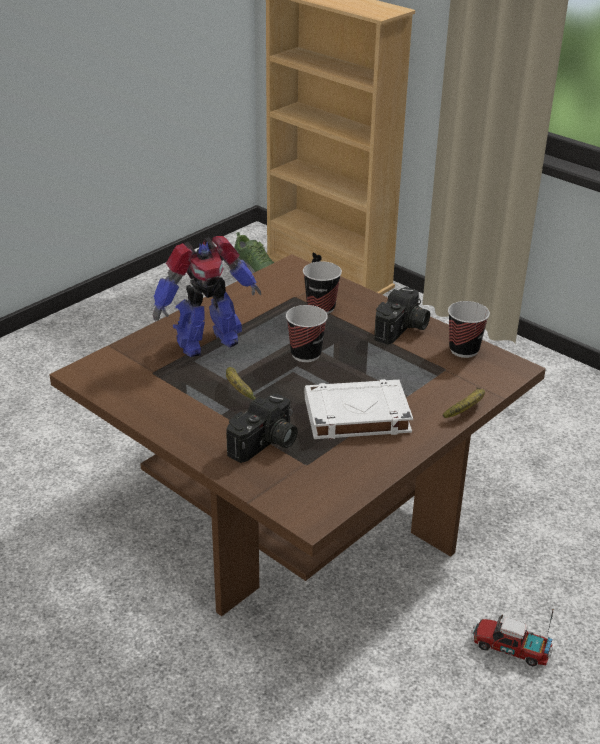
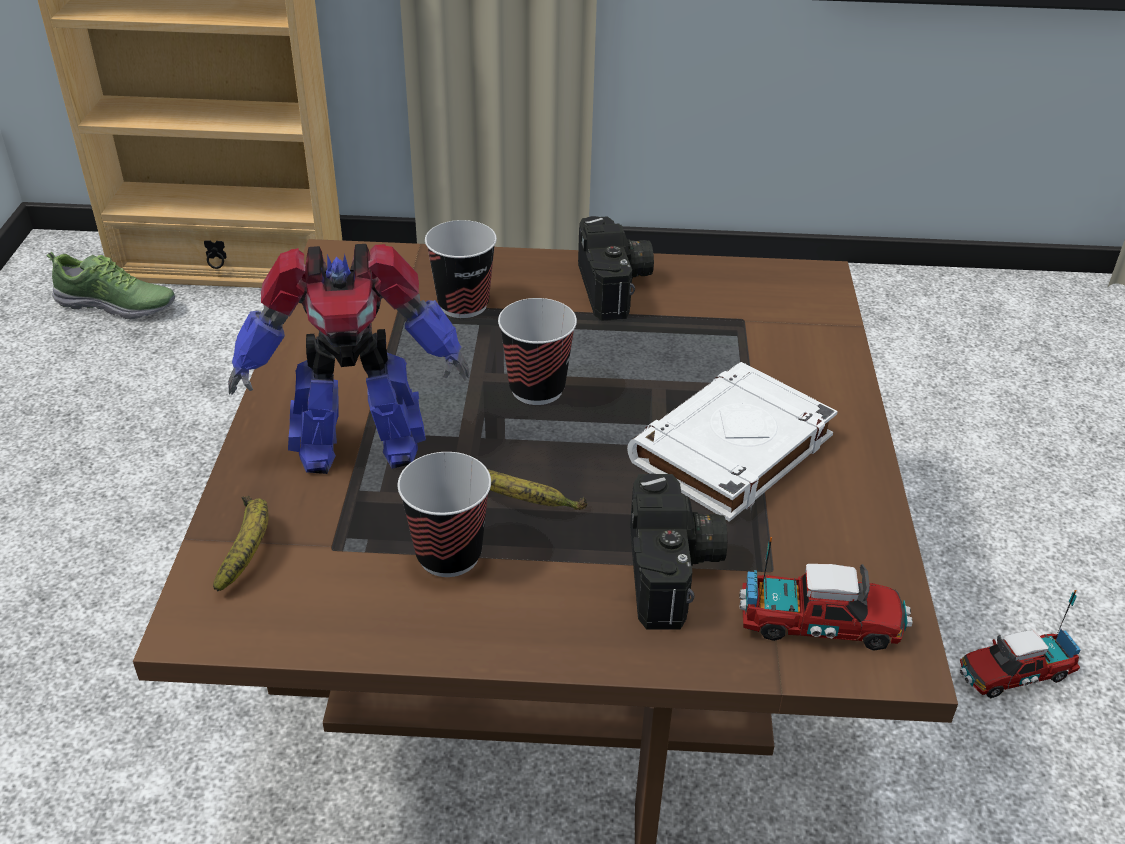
camera: 40 degrees left, 5 degrees up
toy robot [153,236,261,357] -> toy robot turned 60 degrees clockwise [228,244,469,474]
banana [443,387,485,418] -> banana moved to [213,496,269,592]
cup [448,301,490,358] -> cup moved to [398,452,491,577]
none -> toy truck [739,537,913,651]

